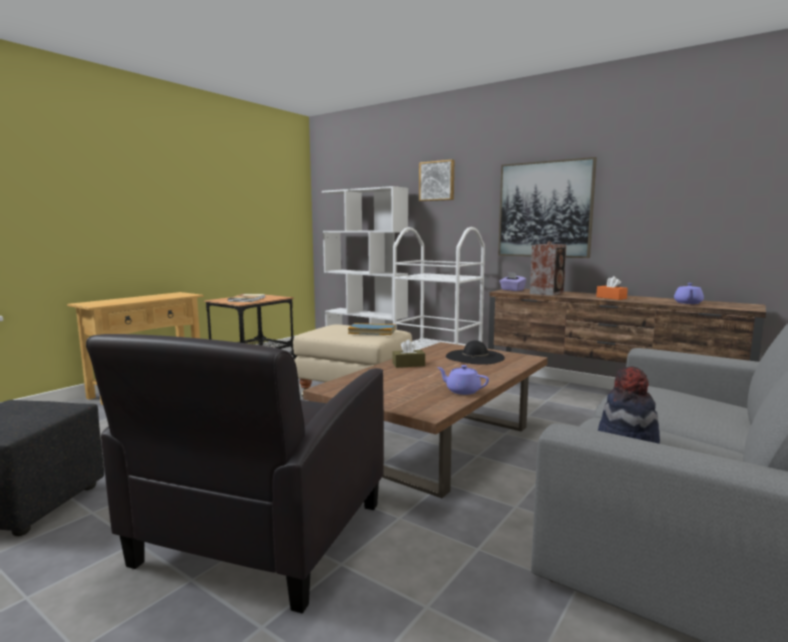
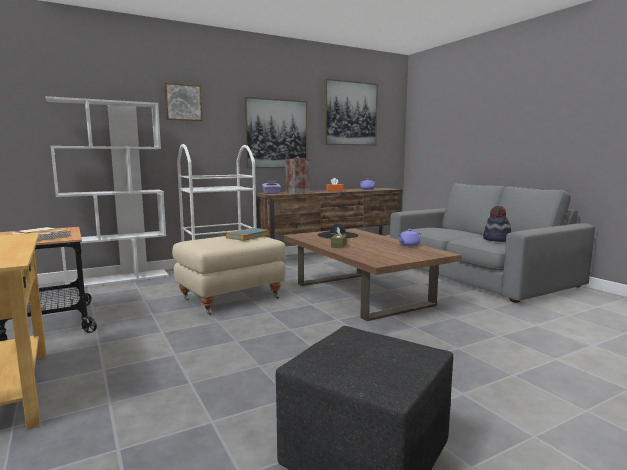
camera: 65 degrees left, 0 degrees up
black armchair [86,334,384,613] -> none
none -> picture [324,79,378,146]

